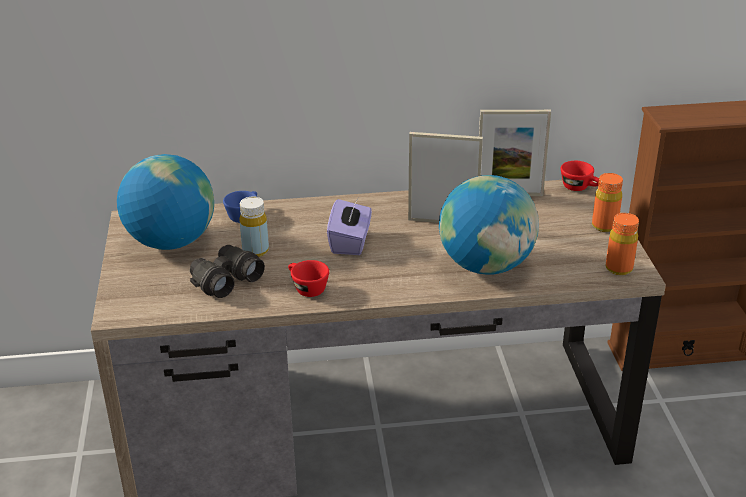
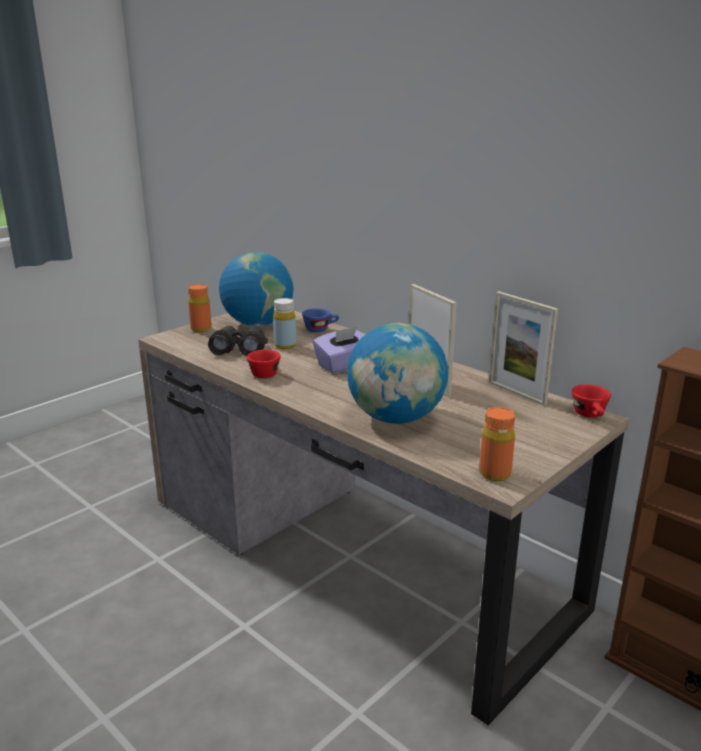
camera: 50 degrees right, 10 degrees down
orange bottle [592,173,623,232] -> orange bottle moved to [188,284,212,333]

